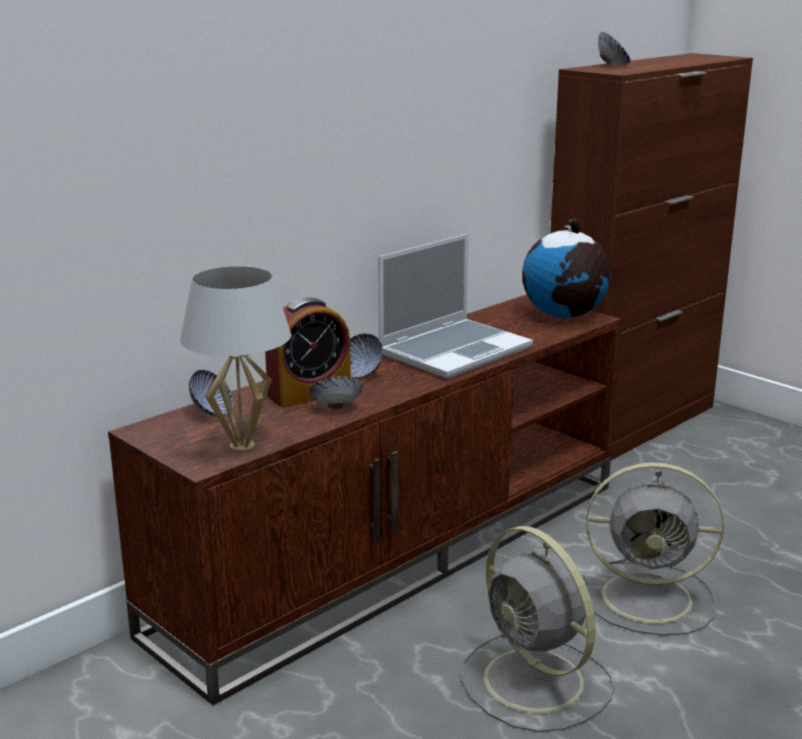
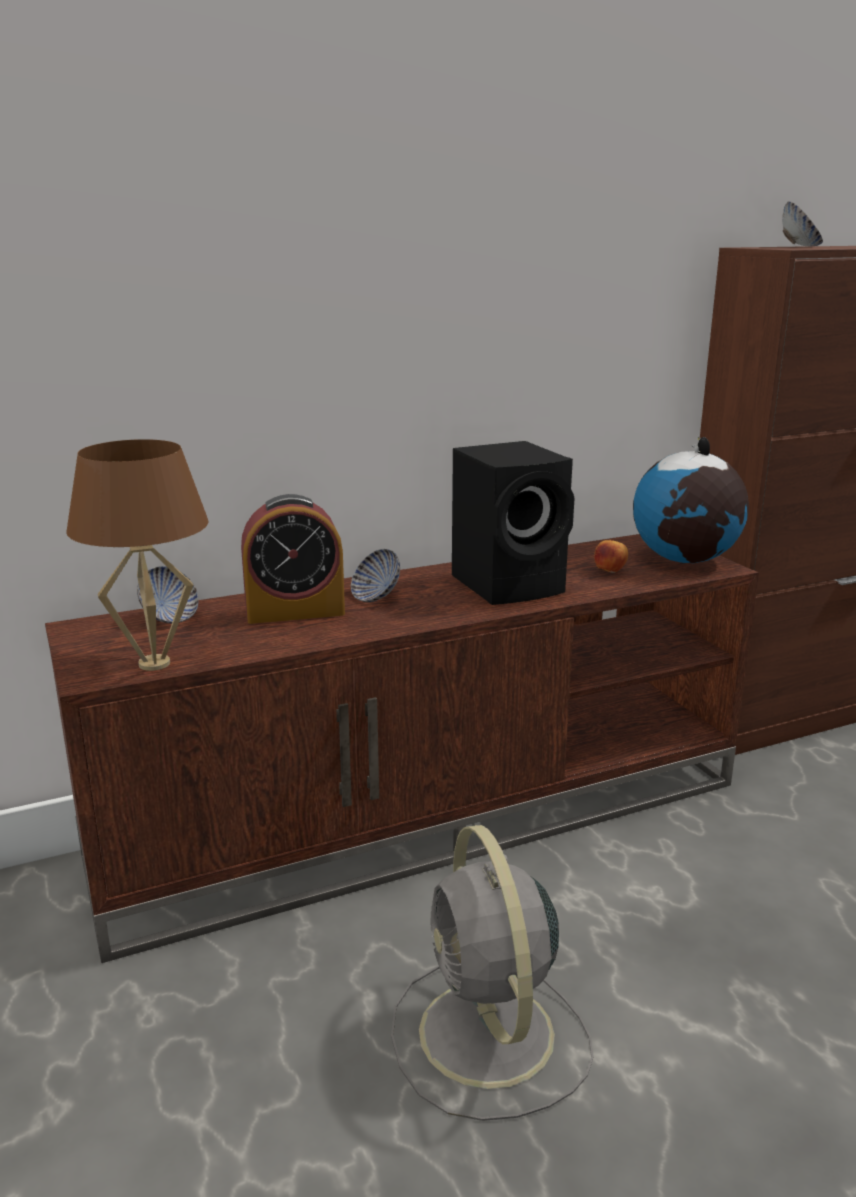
camera: 20 degrees right, 0 degrees up
white table lamp [180,266,291,453] -> brown table lamp [66,439,209,671]
bowl [309,376,363,410] -> none
laptop [378,234,533,379] -> black speaker [452,441,574,605]
grey fan [581,462,724,635] -> none
none -> apple [594,540,628,573]

